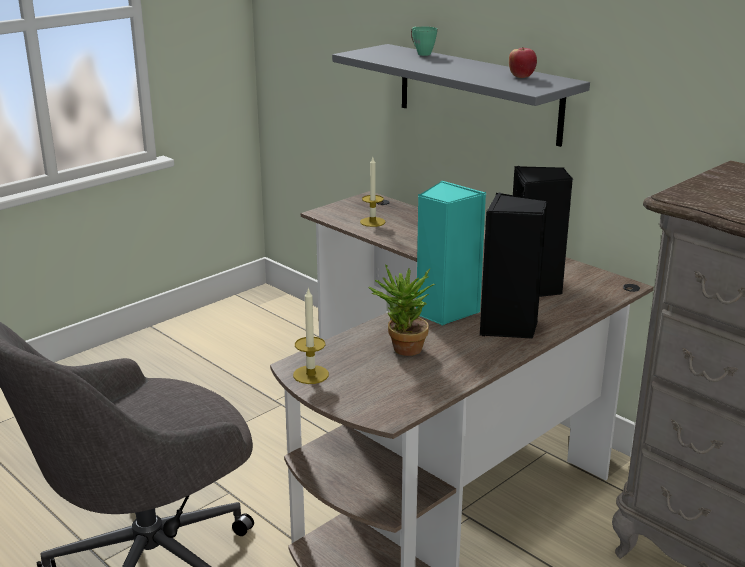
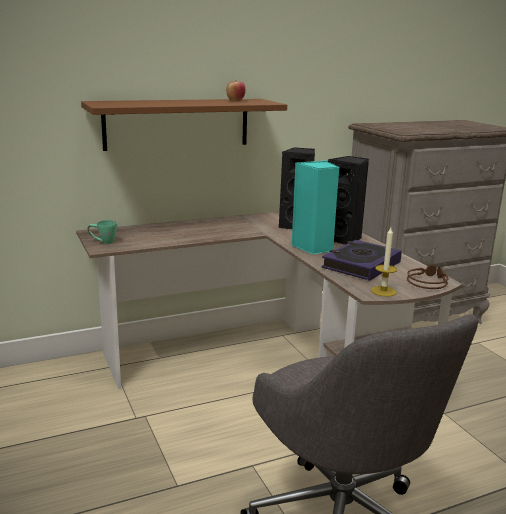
camera: 70 degrees left, 5 degrees down
grey shelf [332,44,590,147] -> brown shelf [81,99,287,151]
candle [360,157,385,227] -> none
potted plant [368,264,436,356] -> book [321,240,402,281]
green mug [411,27,437,56] -> green mug moved to [87,220,117,244]
none -> brown headphones [407,265,449,289]

